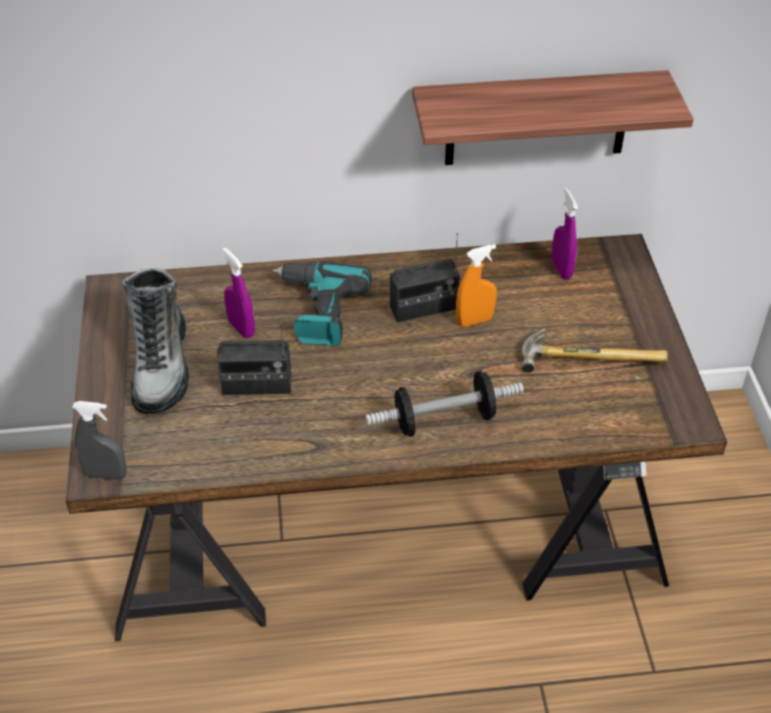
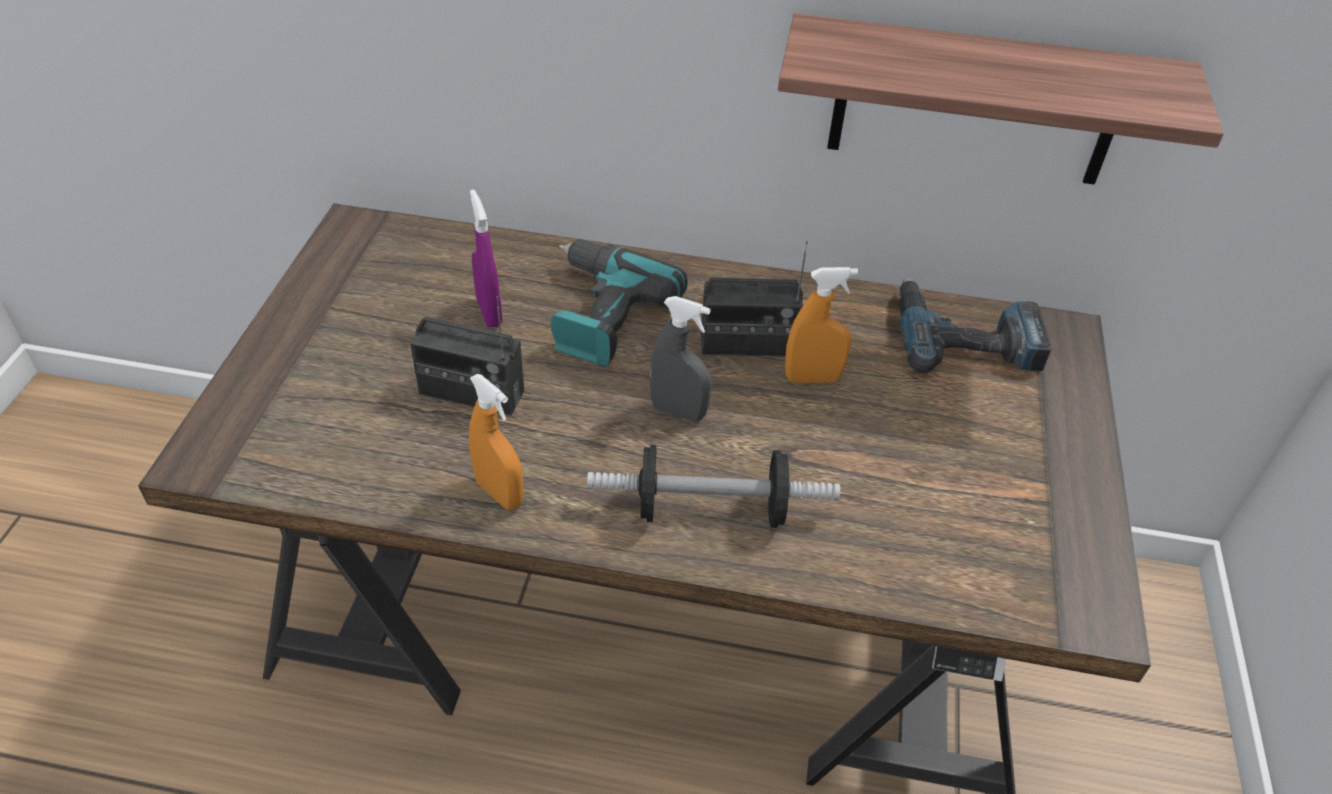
camera: 15 degrees right, 0 degrees up
grey spray bottle [72,401,127,481] -> grey spray bottle moved to [649,296,712,422]
boot [122,268,189,414] -> none
hammer [521,328,668,373] -> none
purple spray bottle [552,188,578,279] -> power drill [899,278,1052,373]
none -> orange spray bottle [469,374,524,510]

